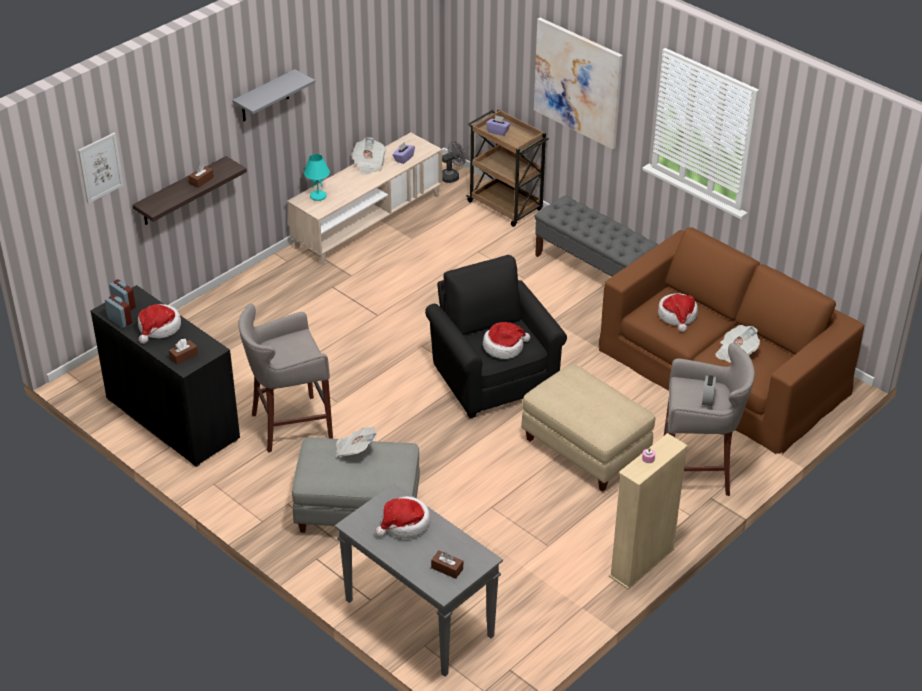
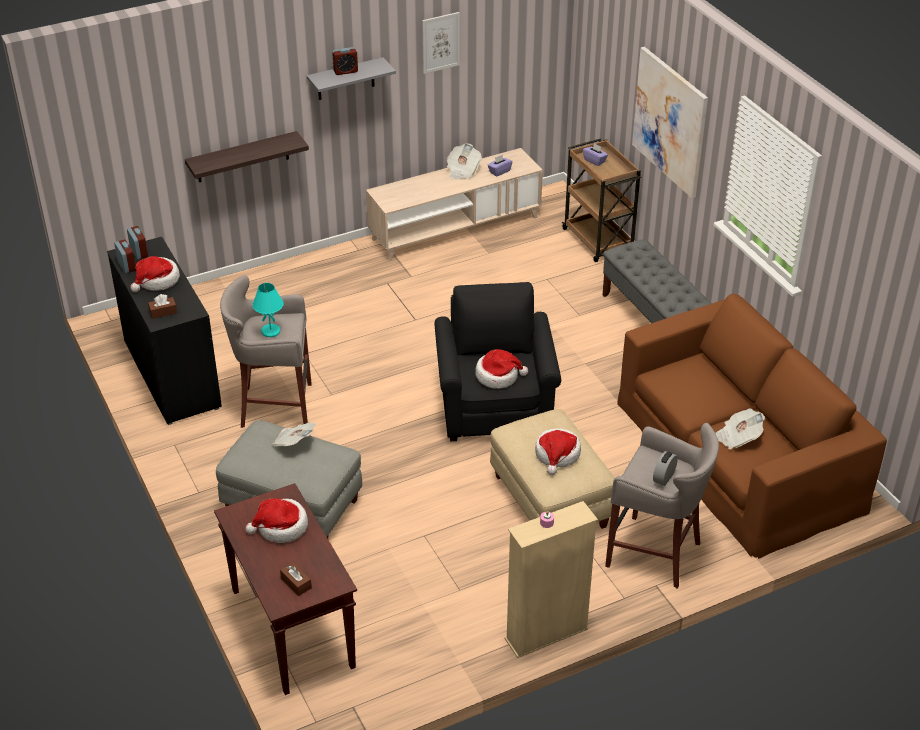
camera: 20 degrees right, 0 degrees up
picture [78,132,124,204] -> picture moved to [422,12,460,74]
brown tissue box [188,164,214,188] -> none
turquoise table lamp [304,154,330,201] -> turquoise table lamp moved to [252,283,284,337]
grey console table [335,483,503,677] -> brown console table [214,483,357,695]
grey fan [442,141,466,183] -> none
hat [658,293,698,332] -> hat moved to [535,429,581,475]
none -> alarm clock [332,47,358,75]

